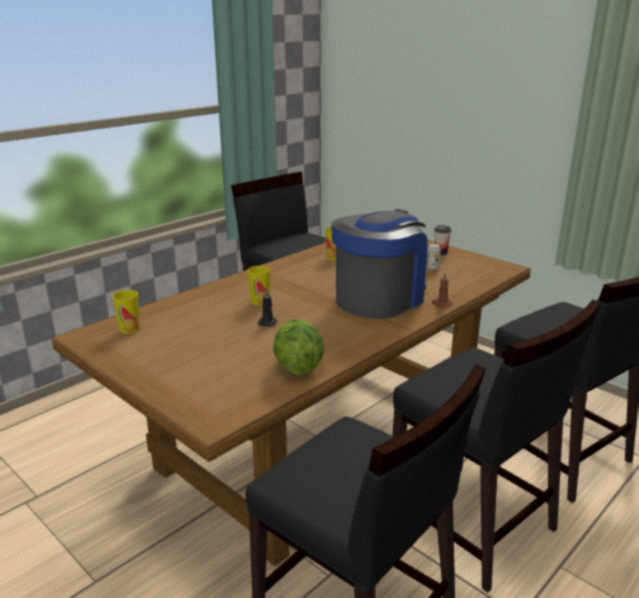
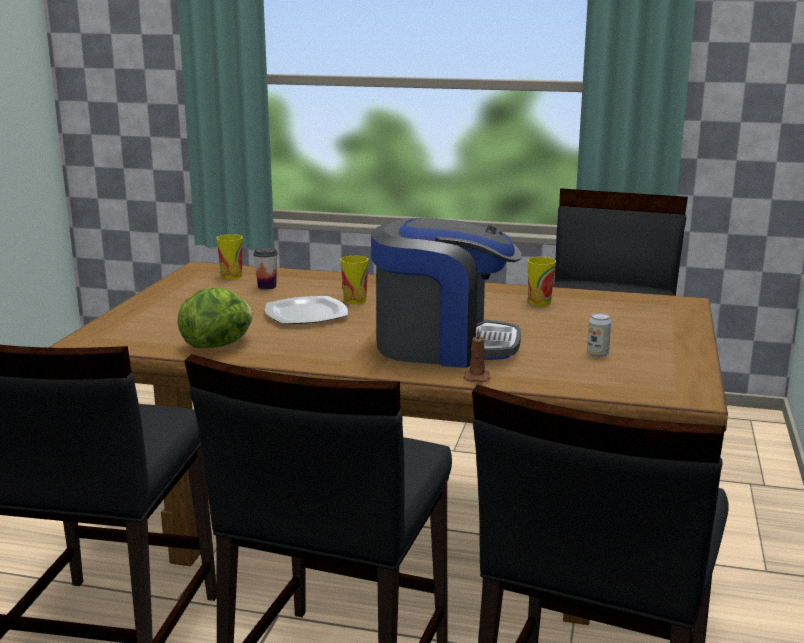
camera: 60 degrees right, 5 degrees down
black candle [258,289,277,327] -> plate [265,296,348,324]
cup [434,225,451,255] -> cup moved to [253,247,278,290]

